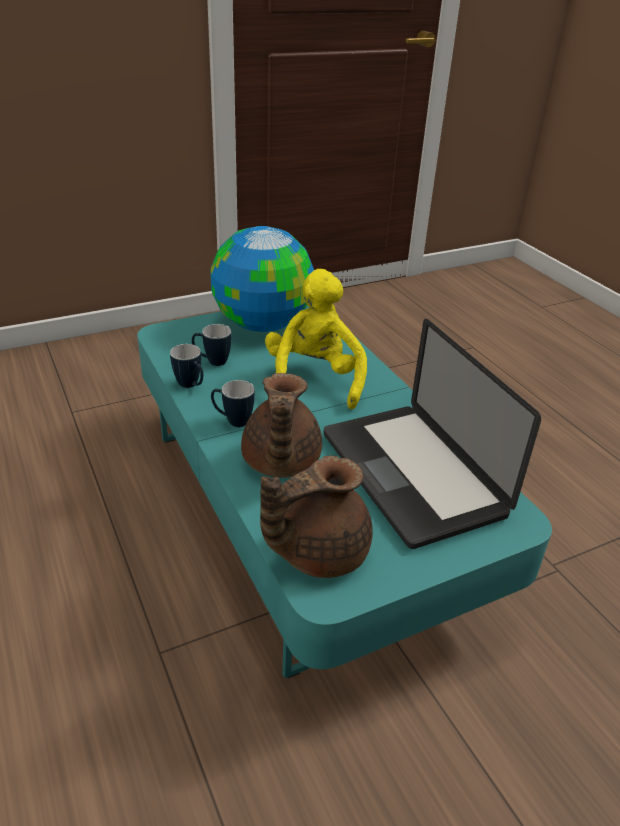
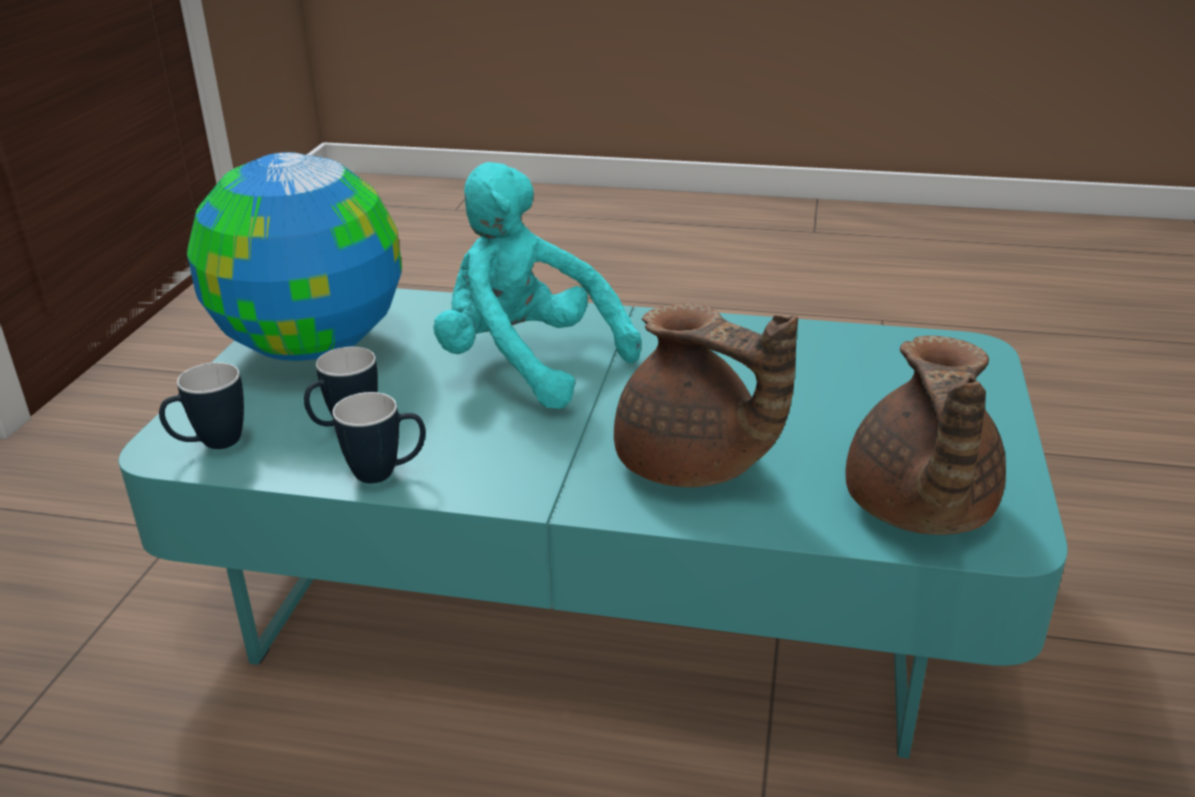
camera: 50 degrees left, 5 degrees down
mug [211,380,255,427] -> mug moved to [159,362,244,449]
yellow plush toy [265,269,367,409] -> turquoise plush toy [434,162,642,409]
laptop [323,319,541,549] -> none

